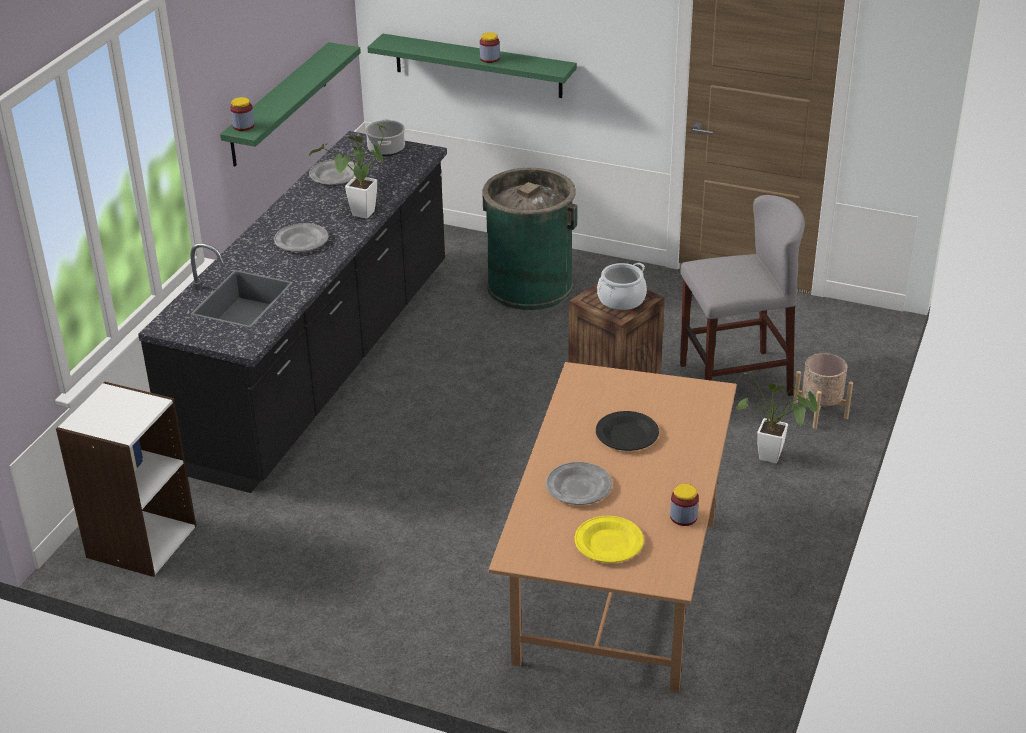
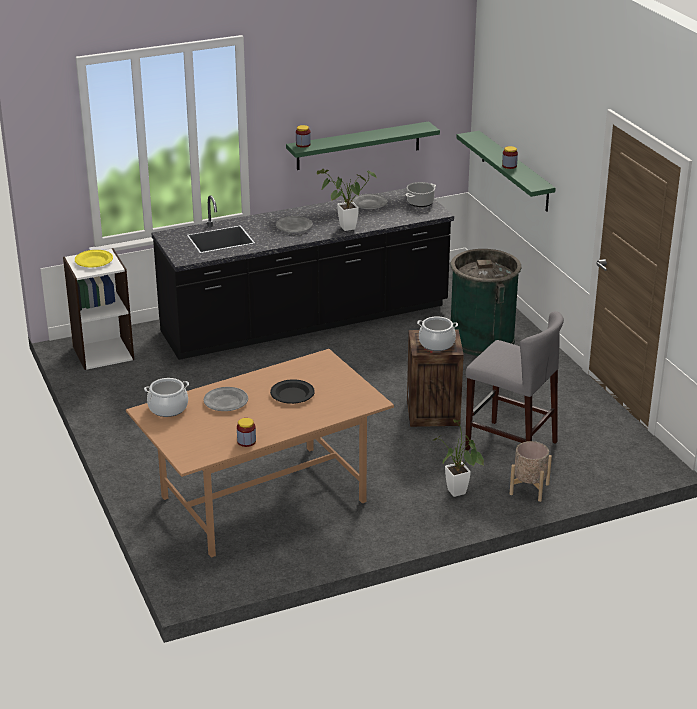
camera: 45 degrees right, 5 degrees down
yellow plate [575,516,644,563] -> yellow plate moved to [75,250,113,267]
none -> cooking pot [144,378,189,417]

